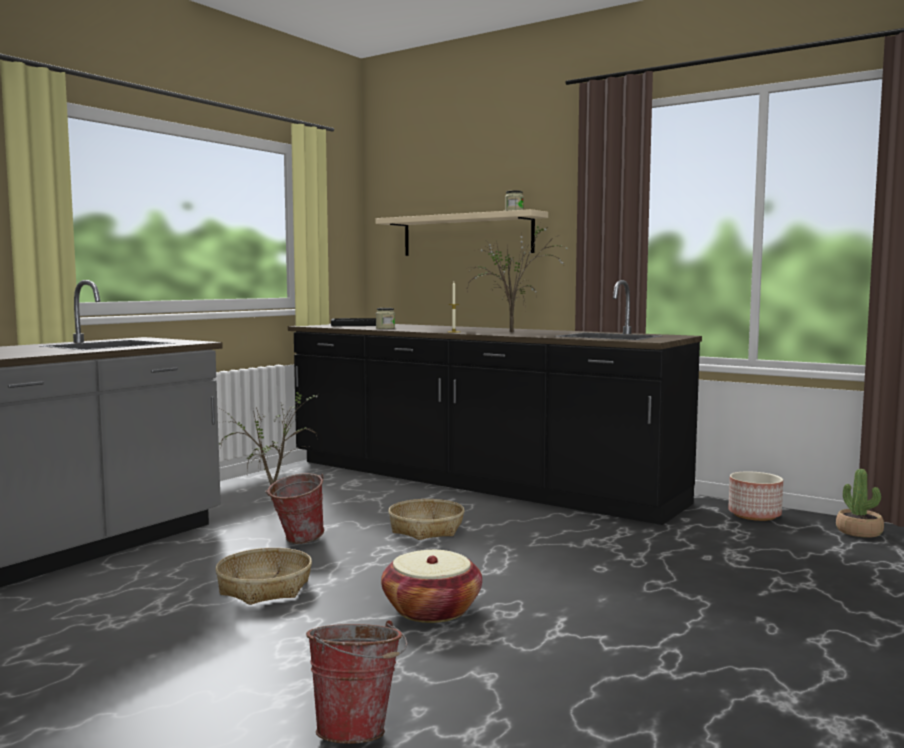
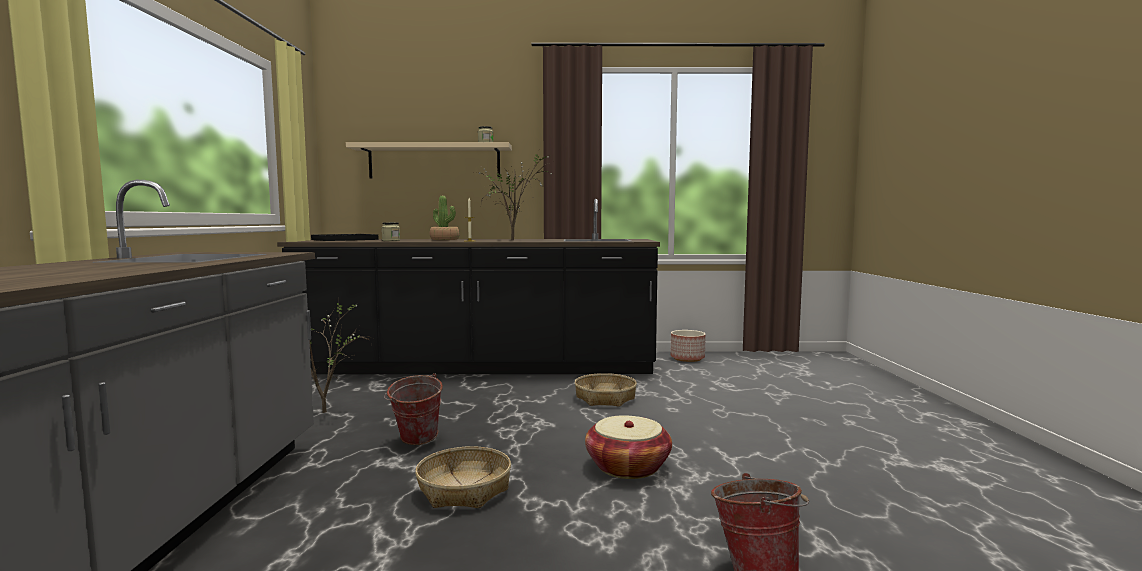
camera: 35 degrees left, 0 degrees up
basket [388,499,465,540] -> basket moved to [575,373,637,407]
potted plant [836,469,884,538] -> potted plant moved to [430,196,460,240]

